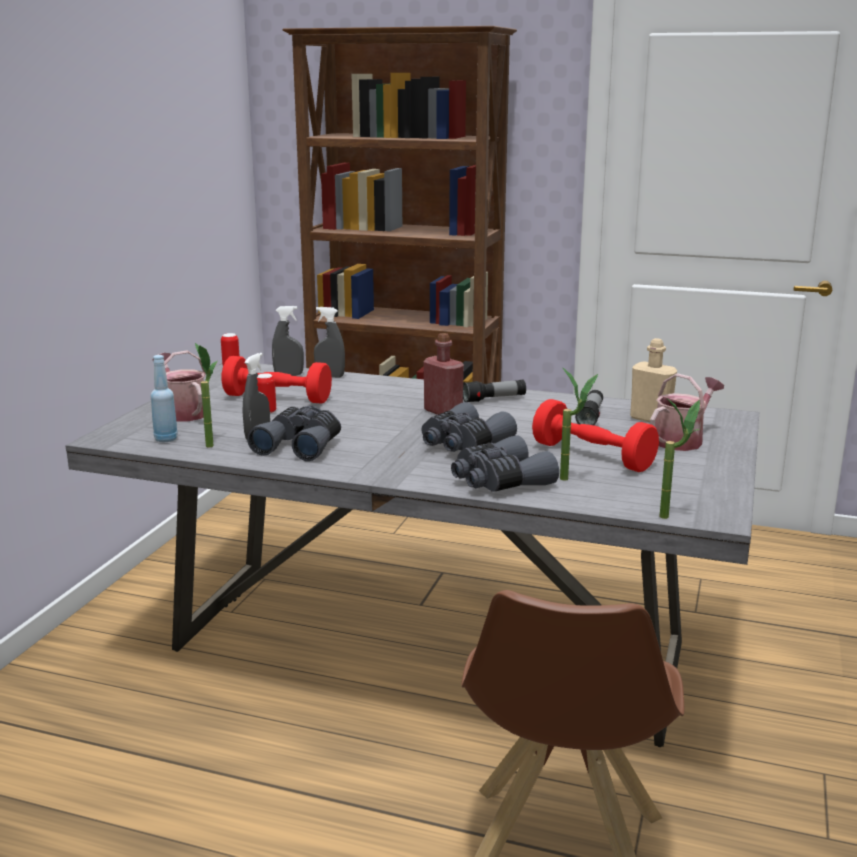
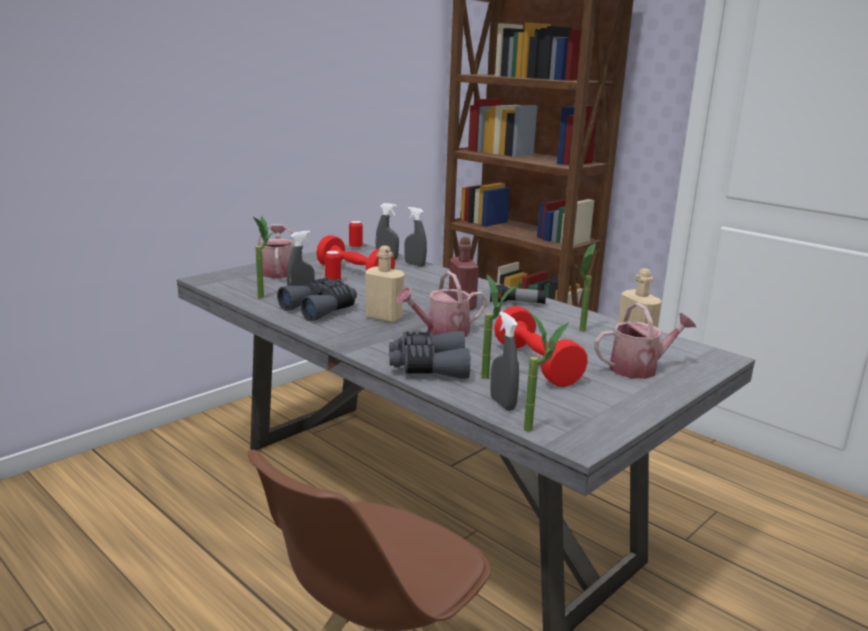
camera: 25 degrees right, 0 degrees up
blue bottle [150,355,178,442] -> none
grey binoculars [422,402,517,452] -> watering can [396,271,487,337]
flashlight [575,390,603,425] -> potted plant [574,243,595,332]
none -> beige bottle [365,246,404,323]
none -> grey spray bottle [490,311,519,411]

